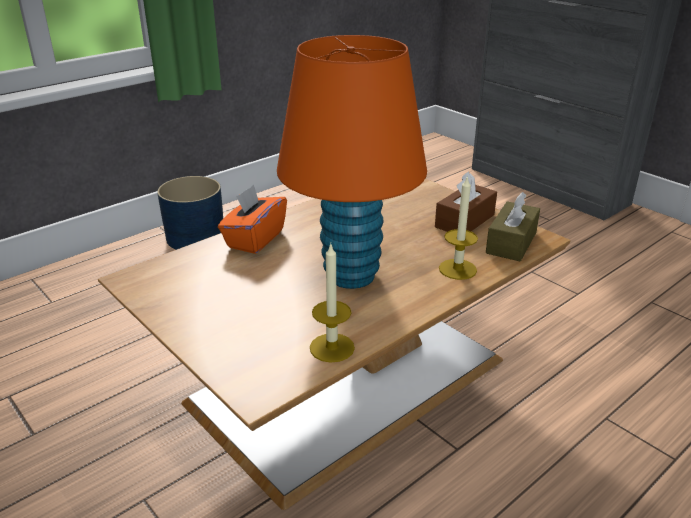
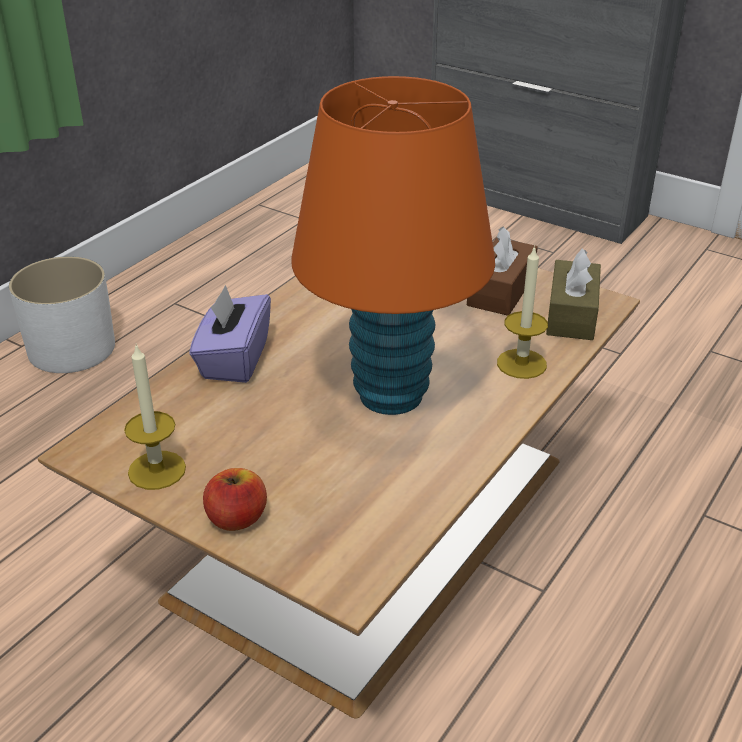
camera: 15 degrees left, 5 degrees up
blue planter [157,176,223,250] -> white planter [9,256,115,373]
orange tissue box [218,185,287,254] -> purple tissue box [190,285,271,383]
candle [310,243,355,363] -> candle moved to [124,343,186,490]
none -> apple [203,468,267,531]

